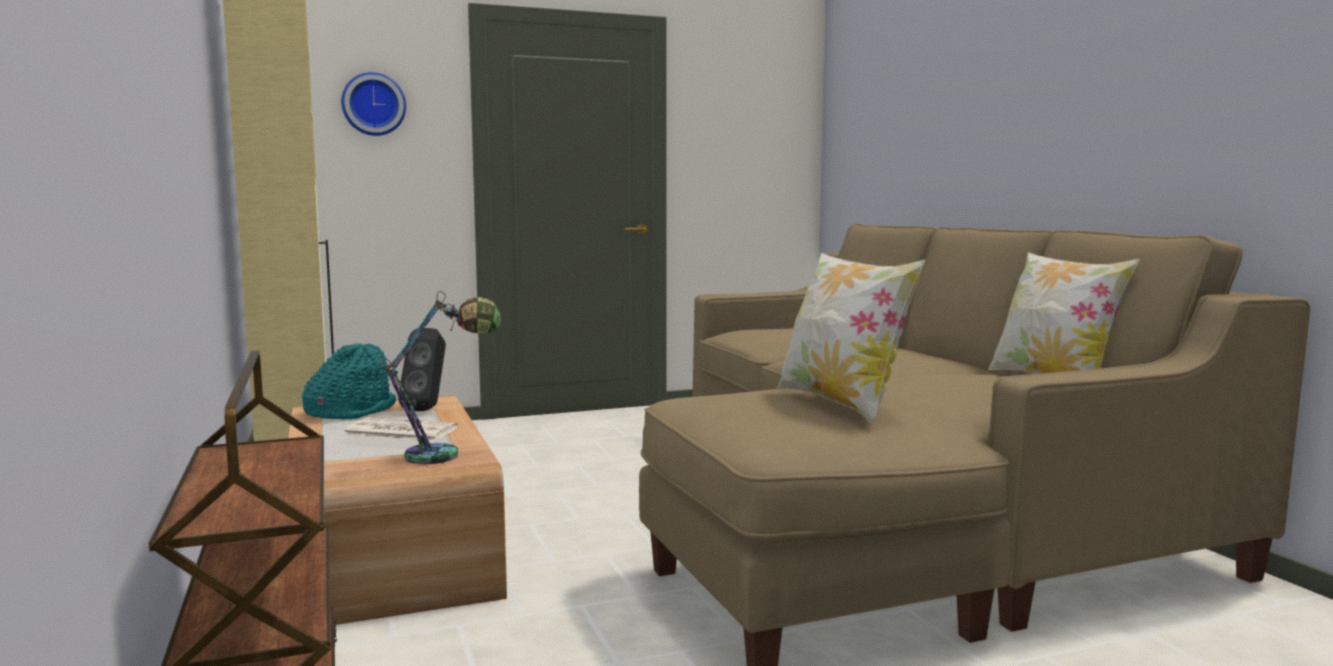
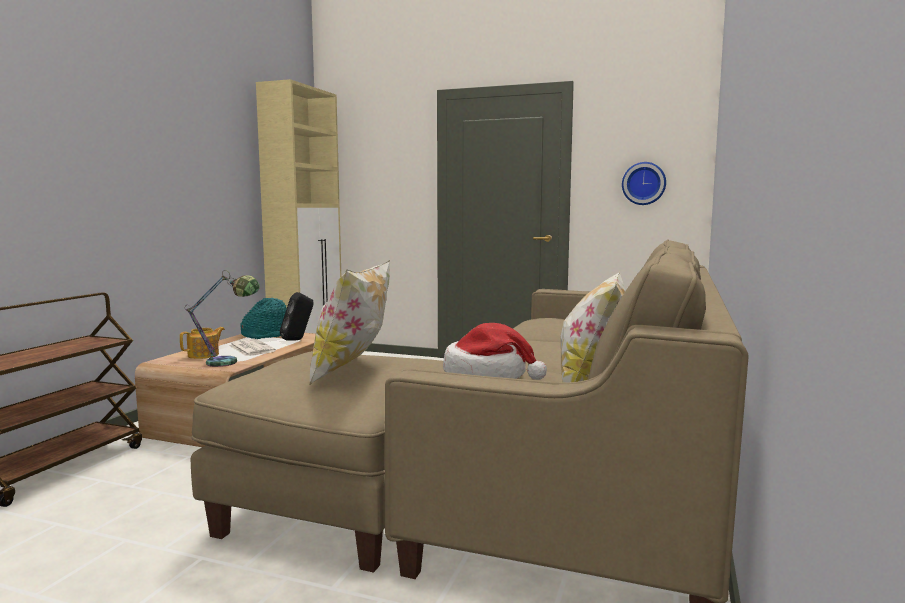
camera: 40 degrees right, 0 degrees up
wall clock [341,72,406,136] -> wall clock moved to [622,162,666,205]
none -> teapot [180,327,225,359]
none -> hat [443,323,547,380]

